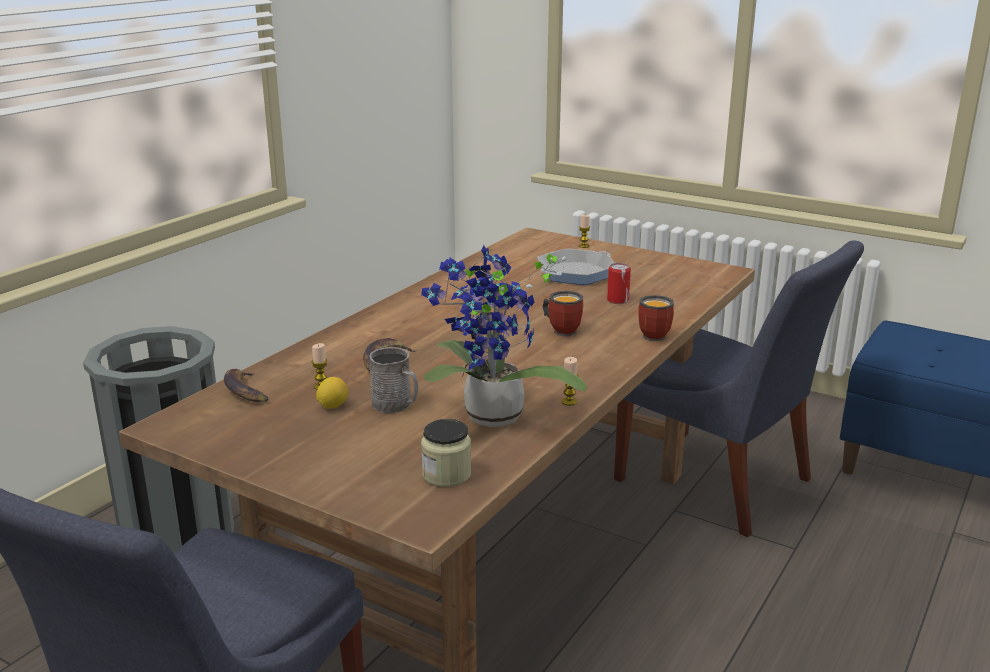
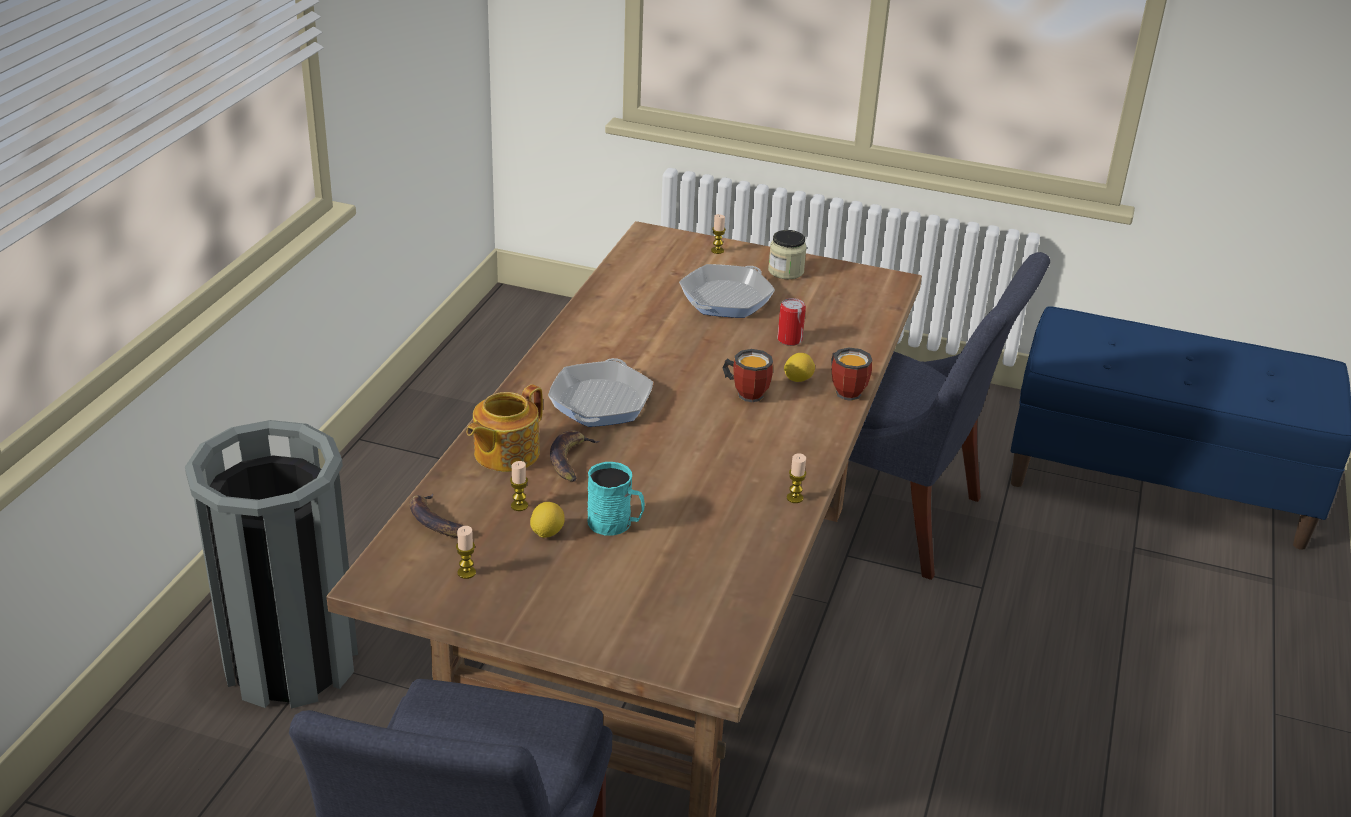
camera: 15 degrees left, 10 degrees up
grey mug [370,347,418,413] -> turquoise mug [587,462,645,536]
potted plant [421,245,587,427] -> none
jar [421,419,471,487] -> jar moved to [768,230,807,279]
none -> candle [456,526,476,579]
none -> teapot [467,384,543,472]
none -> frying pan [548,358,653,427]
none -> lemon [784,353,815,382]

